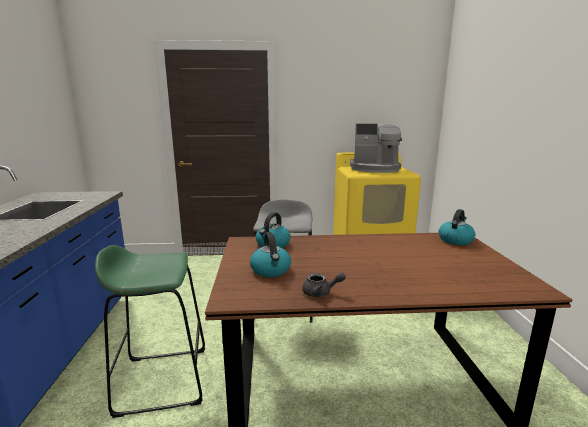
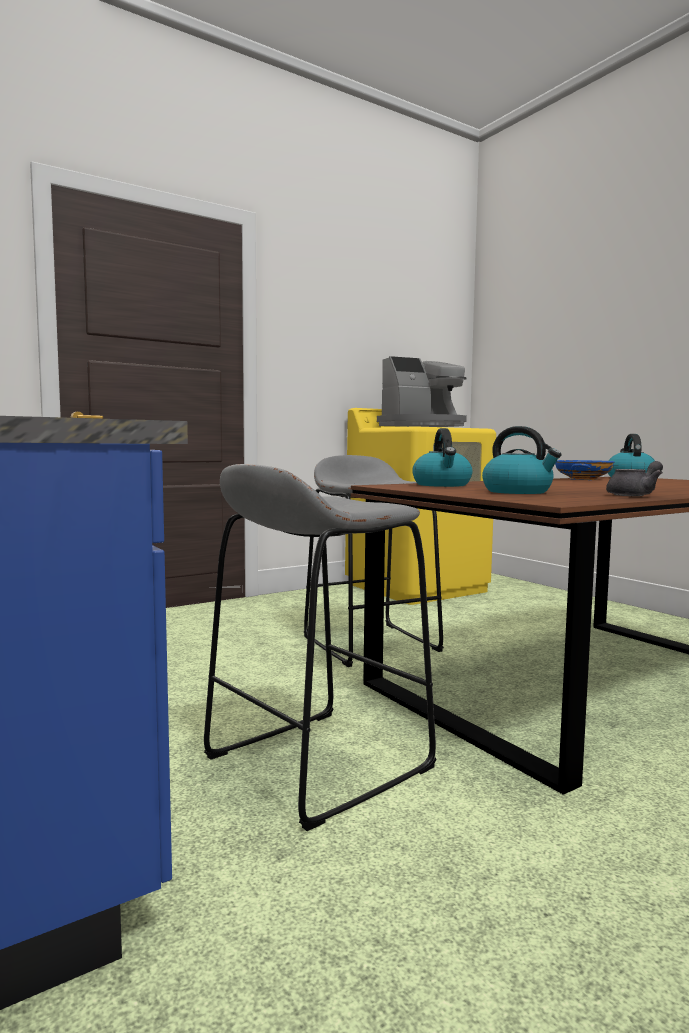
camera: 30 degrees left, 10 degrees down
green stool [95,245,205,418] -> grey stool [204,464,437,831]
none -> blue bowl [555,460,615,480]

